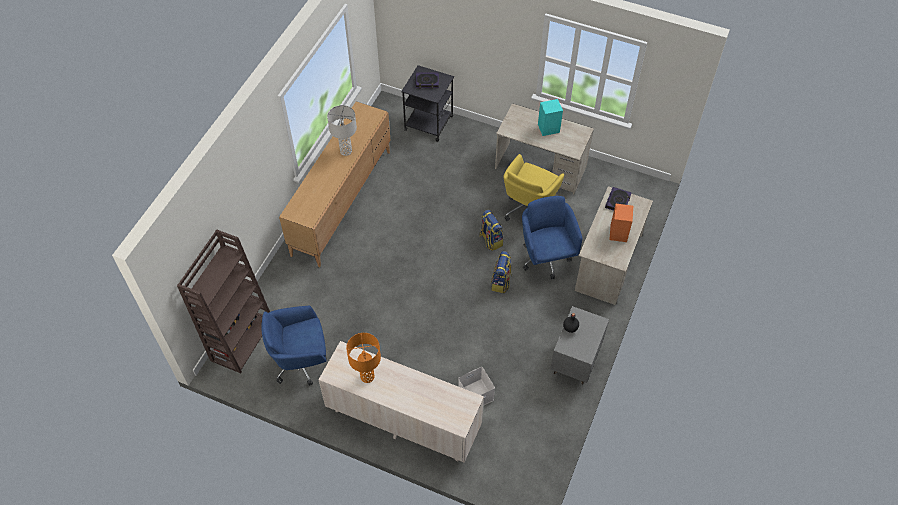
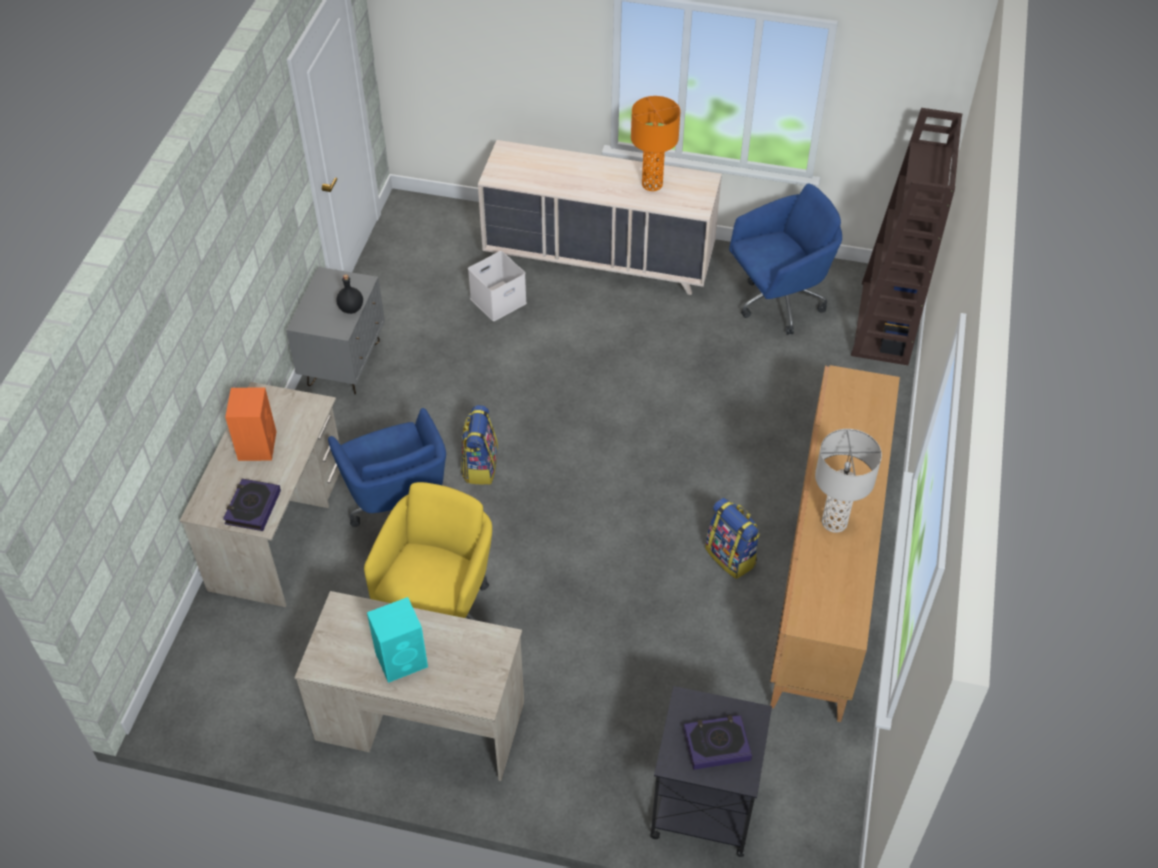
camera: 170 degrees right, 5 degrees down
backpack [479,210,503,251] -> backpack moved to [705,498,760,579]

